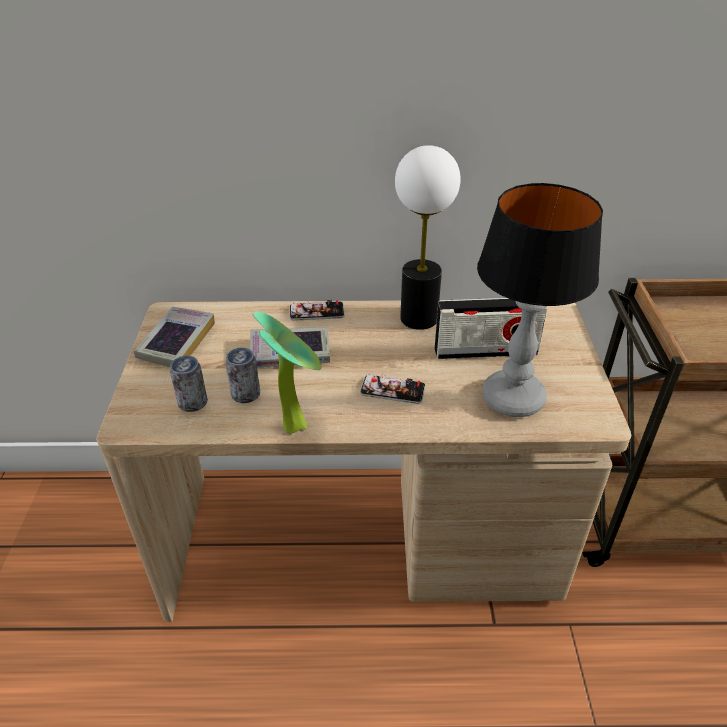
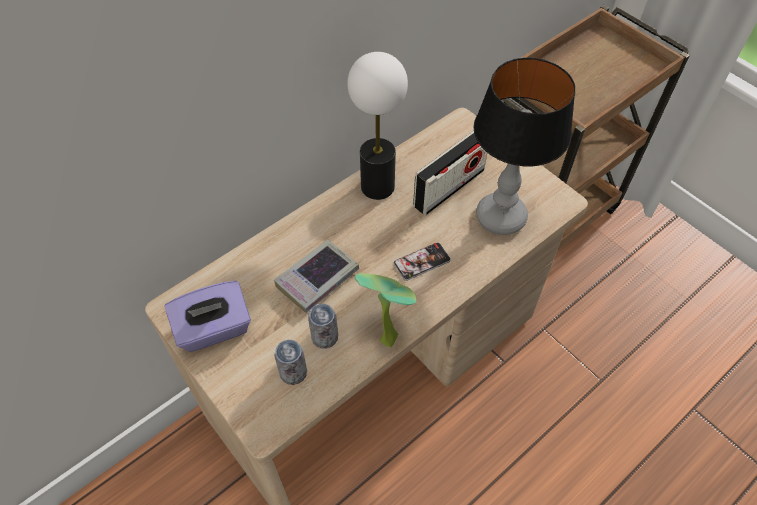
camera: 40 degrees left, 15 degrees up
book [134,307,215,367] -> purple tissue box [164,281,251,352]
phone [290,300,345,321] -> none

